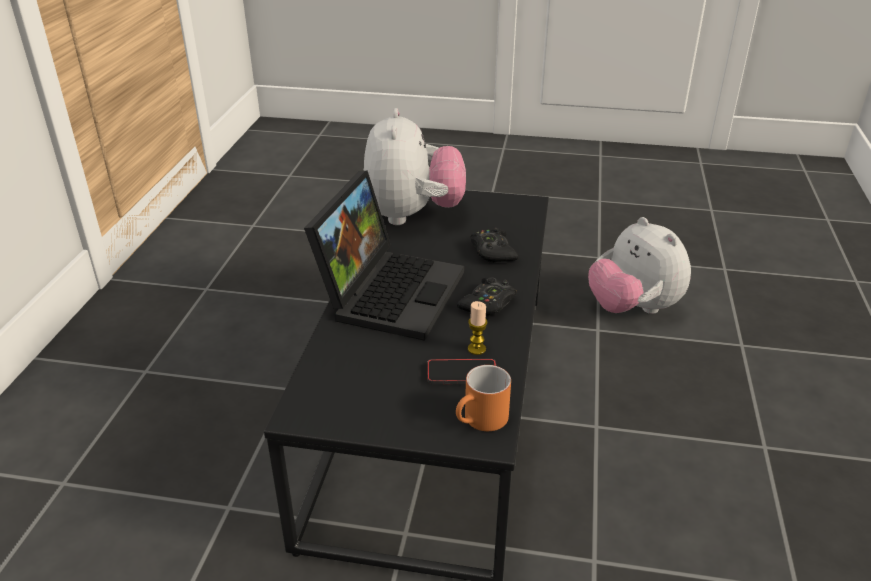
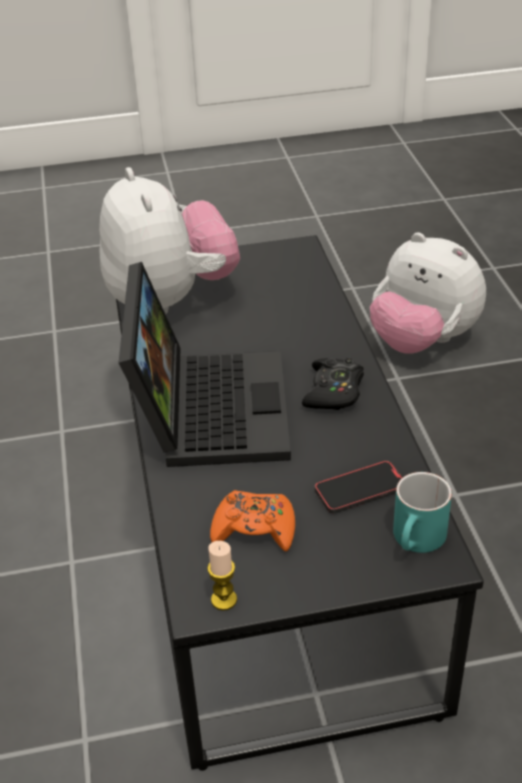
camera: 20 degrees left, 5 degrees up
orange mug [456,365,511,431] -> turquoise mug [393,472,452,553]
candle [468,301,487,355] -> candle moved to [207,541,237,610]
black game controller [471,228,519,263] -> none
none -> orange game controller [210,490,295,551]

